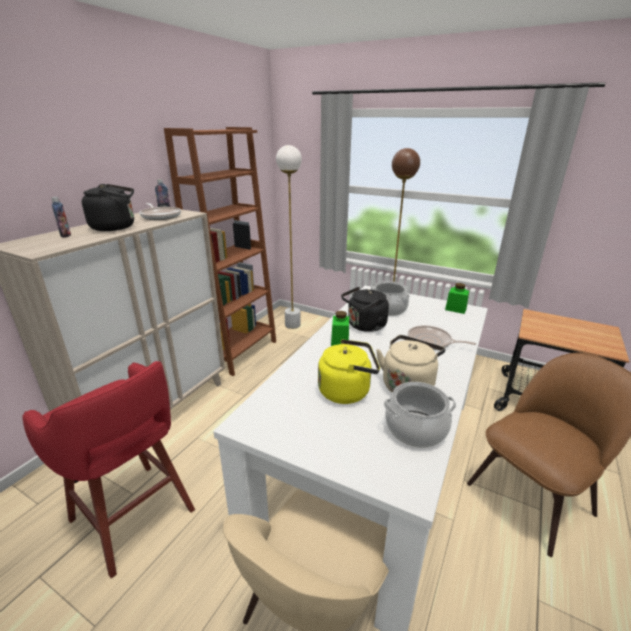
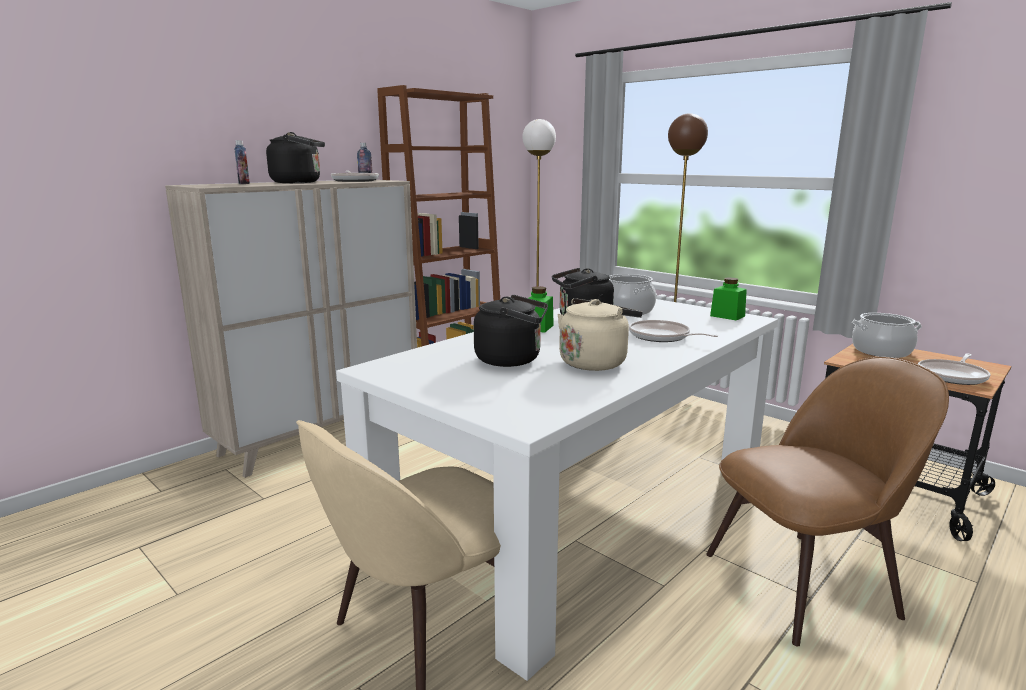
camera: 15 degrees right, 10 degrees down
red stool [23,361,195,579] -> none
yellow kettle [318,339,380,404] -> black kettle [474,295,548,367]
cooking pot [383,382,456,448] -> cooking pot moved to [852,313,922,358]
none -> frying pan [918,354,991,385]

